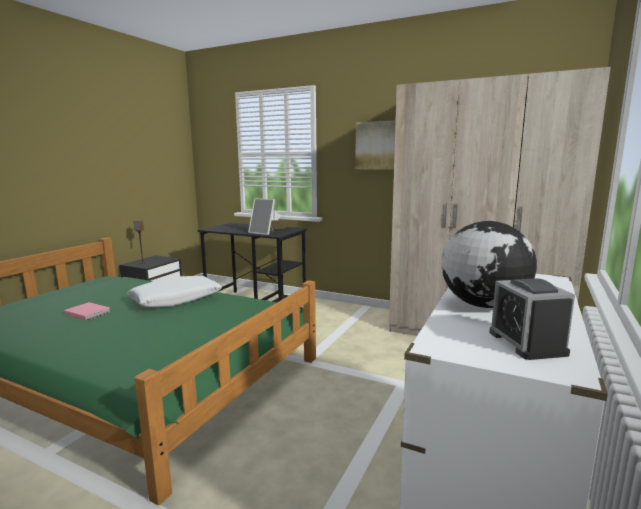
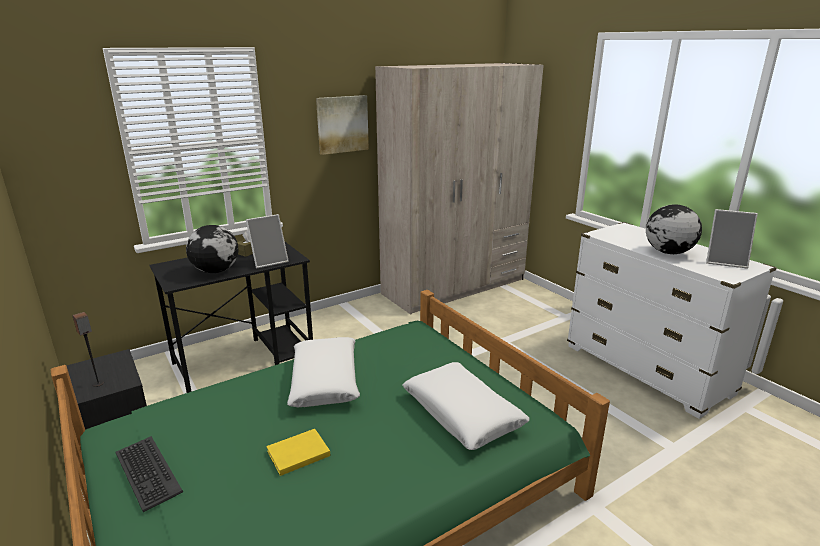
camera: 60 degrees left, 10 degrees up
pink book [64,302,111,320] -> yellow book [266,429,330,476]
alarm clock [489,278,575,360] -> picture frame [706,209,758,268]
none -> keyboard [116,436,183,512]
none -> globe [186,225,238,273]
none -> white pillow [403,362,530,450]

